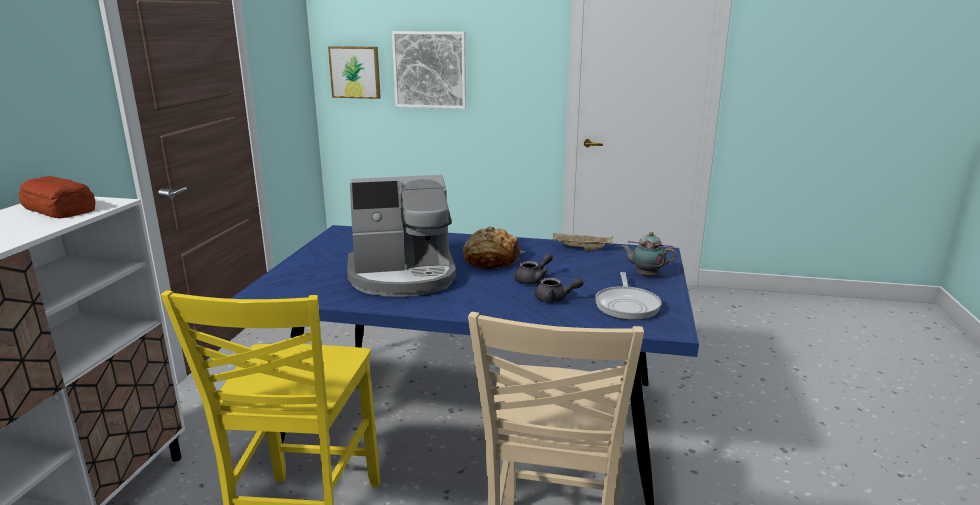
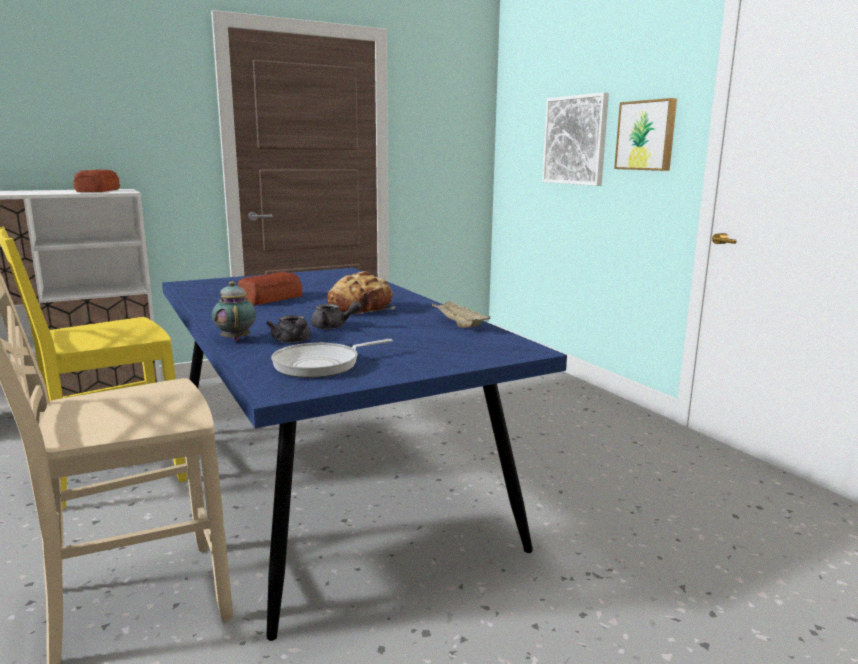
camera: 50 degrees right, 5 degrees down
picture [328,46,381,99] -> picture moved to [614,98,677,171]
coffee machine [347,175,456,297] -> bread [238,272,303,306]
teapot [621,232,677,276] -> teapot moved to [212,281,256,341]

